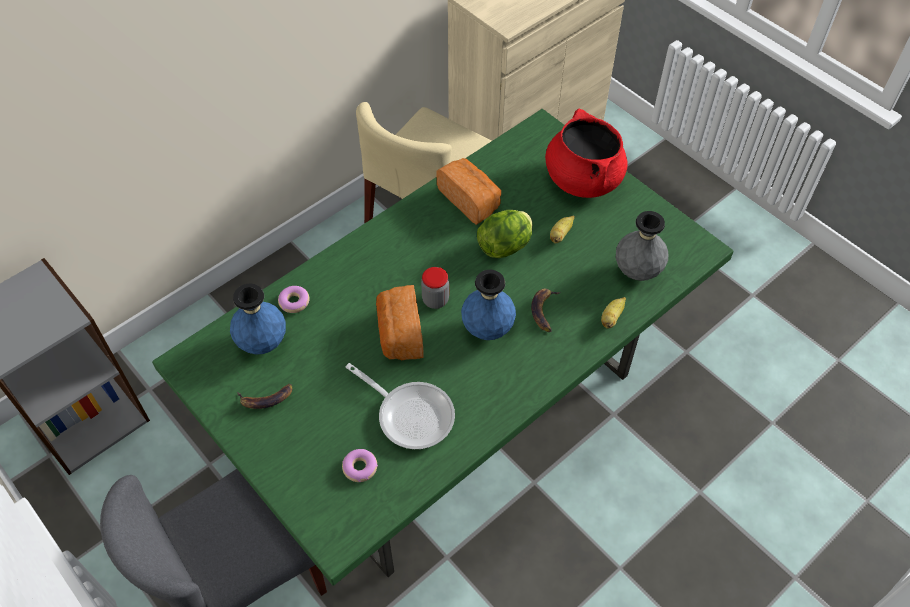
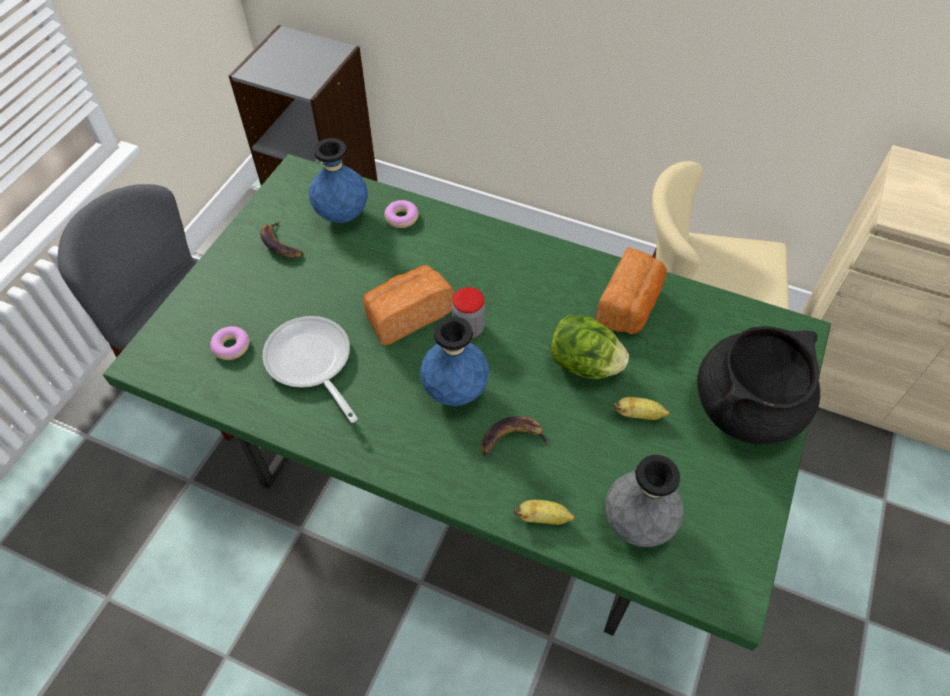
camera: 65 degrees right, 0 degrees up
frying pan [345,363,455,449] -> frying pan turned 135 degrees clockwise [262,316,358,423]
red cooking pot [545,109,628,198] -> black cooking pot [697,326,820,445]

